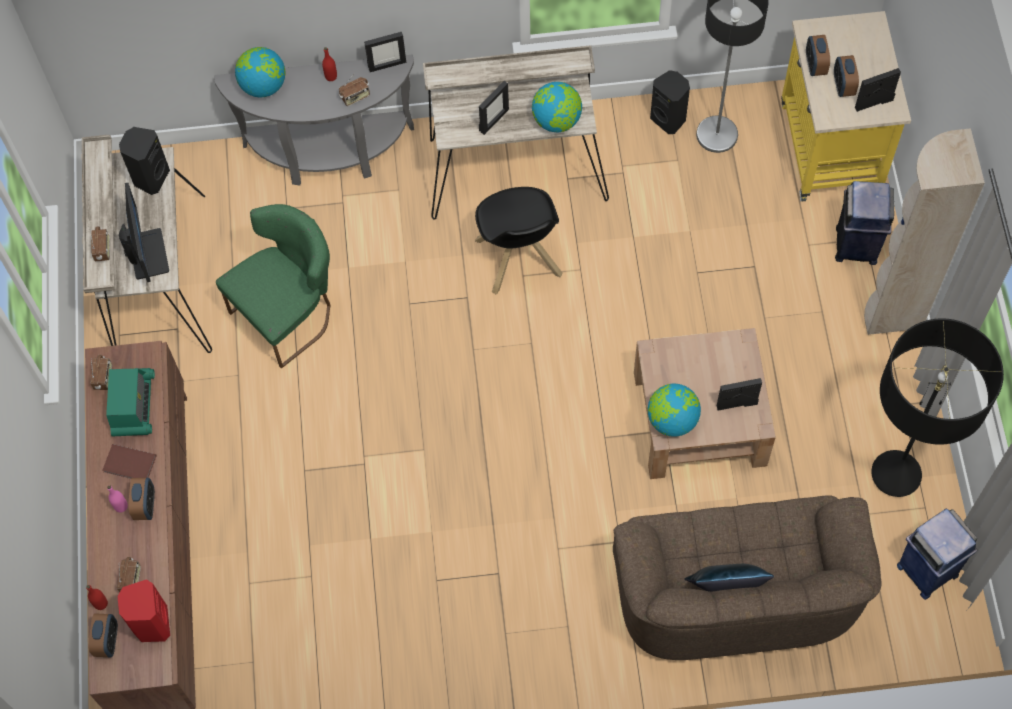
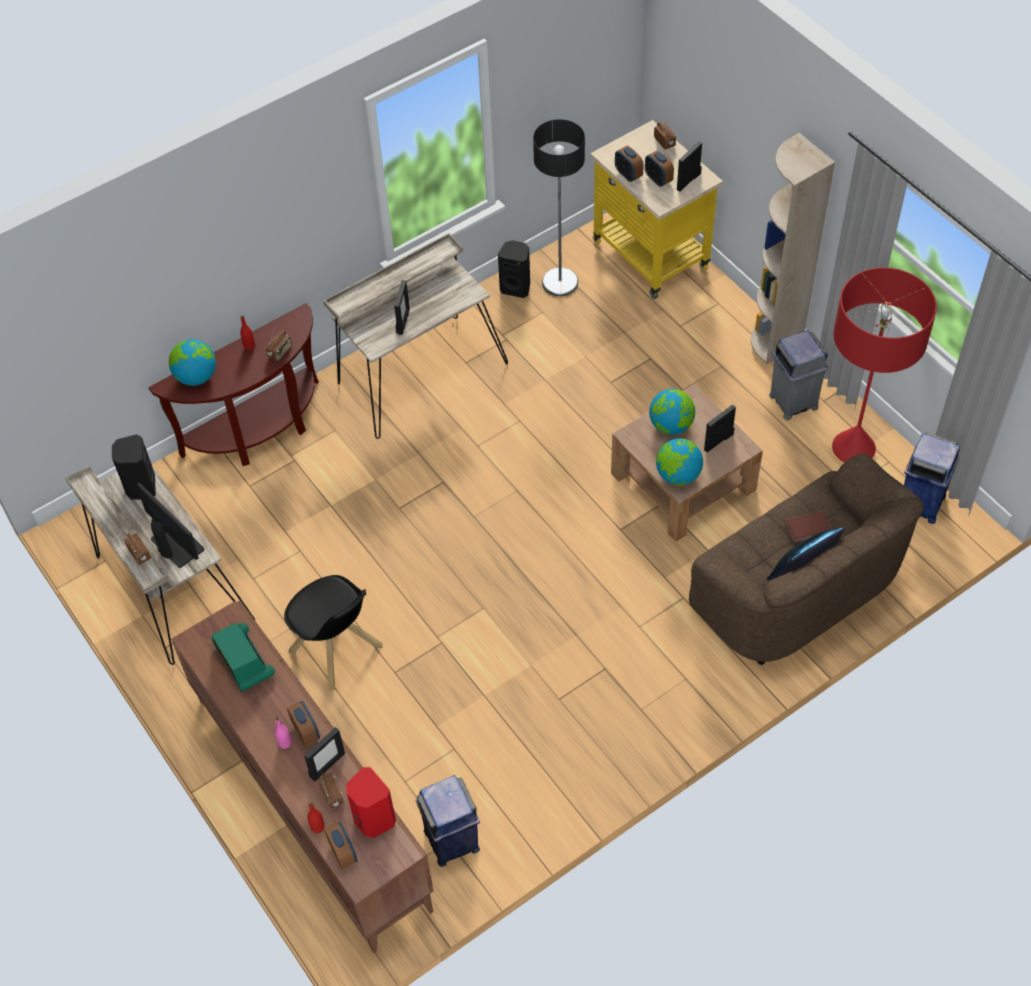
camera: 30 degrees left, 10 degrees down
radio [90,355,112,390] -> radio moved to [654,120,676,150]
brown book [103,444,156,479] -> brown book moved to [785,511,831,543]
grey console table [214,54,414,186] -> brown console table [148,303,319,466]
green chair [216,204,330,368] -> none
picture frame [364,32,406,72] -> picture frame moved to [304,727,345,782]
black chair [475,187,562,295] -> black chair moved to [284,575,382,690]
globe [532,82,582,132] -> globe moved to [649,389,695,435]
blue trash can [835,181,894,265] -> blue trash can moved to [416,775,480,867]
black floor lamp [871,318,1004,497] -> red floor lamp [832,267,937,463]
none -> grey trash can [769,330,828,421]

